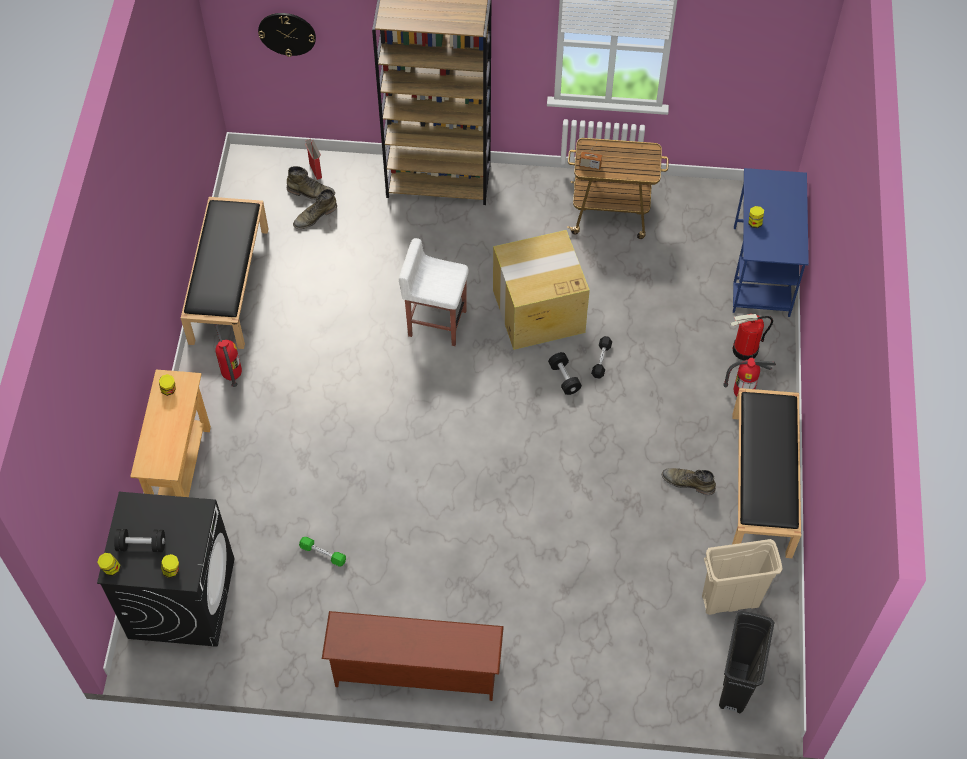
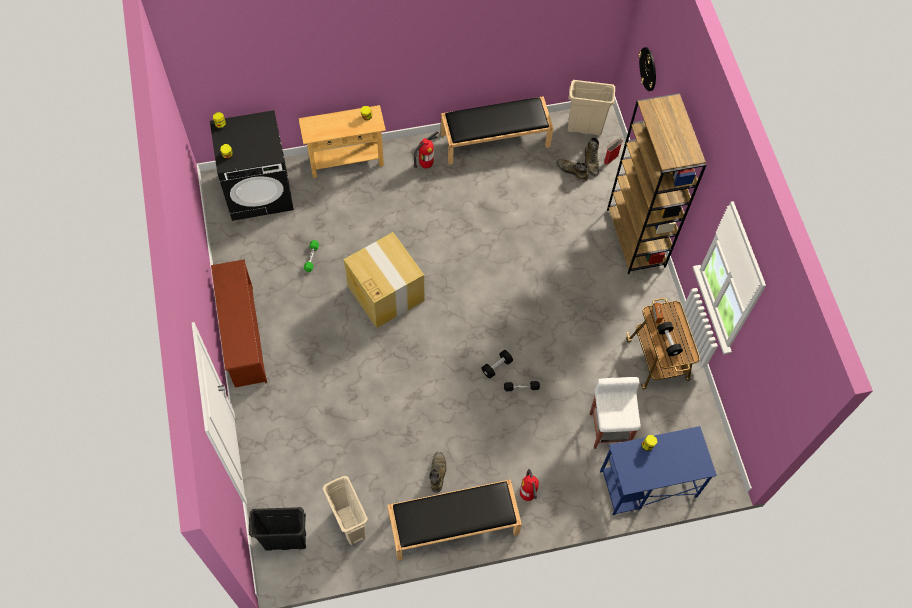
camera: 70 degrees right, 5 degrees up
black dumbbell [114,529,165,552] -> black dumbbell moved to [657,322,683,356]
white stool [399,238,469,346] -> white stool moved to [590,377,640,449]
cardboard box [493,230,590,350] -> cardboard box moved to [344,232,424,328]
fire extinguisher [730,314,773,360] -> none
none -> beige trash can [567,80,615,135]

